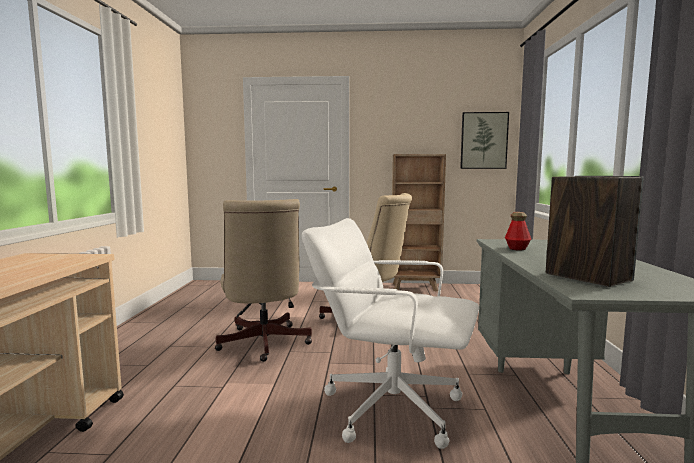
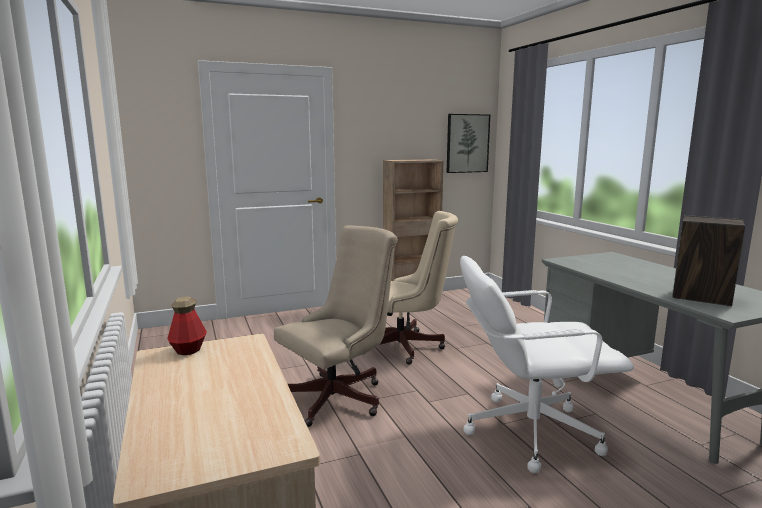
camera: 25 degrees left, 5 degrees up
beige office chair [215,199,312,362] -> beige office chair turned 90 degrees counterclockwise [274,225,398,427]
bottle [505,212,531,251] -> bottle moved to [167,297,207,355]

